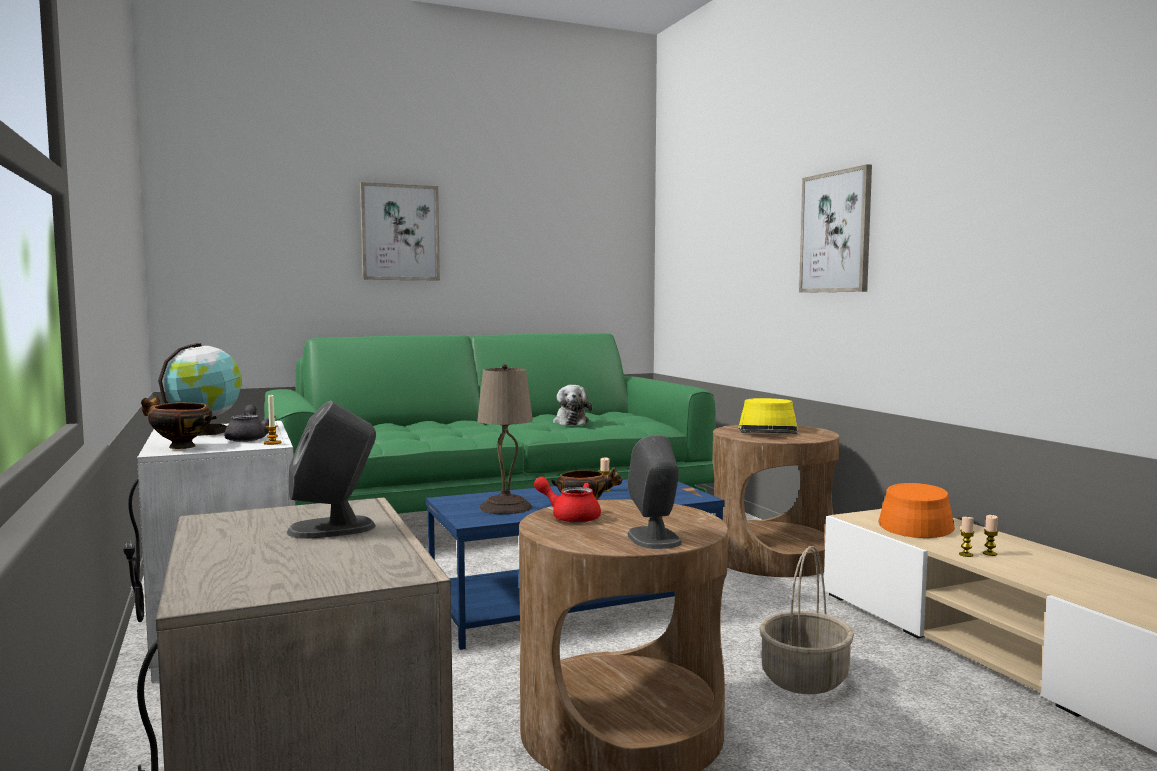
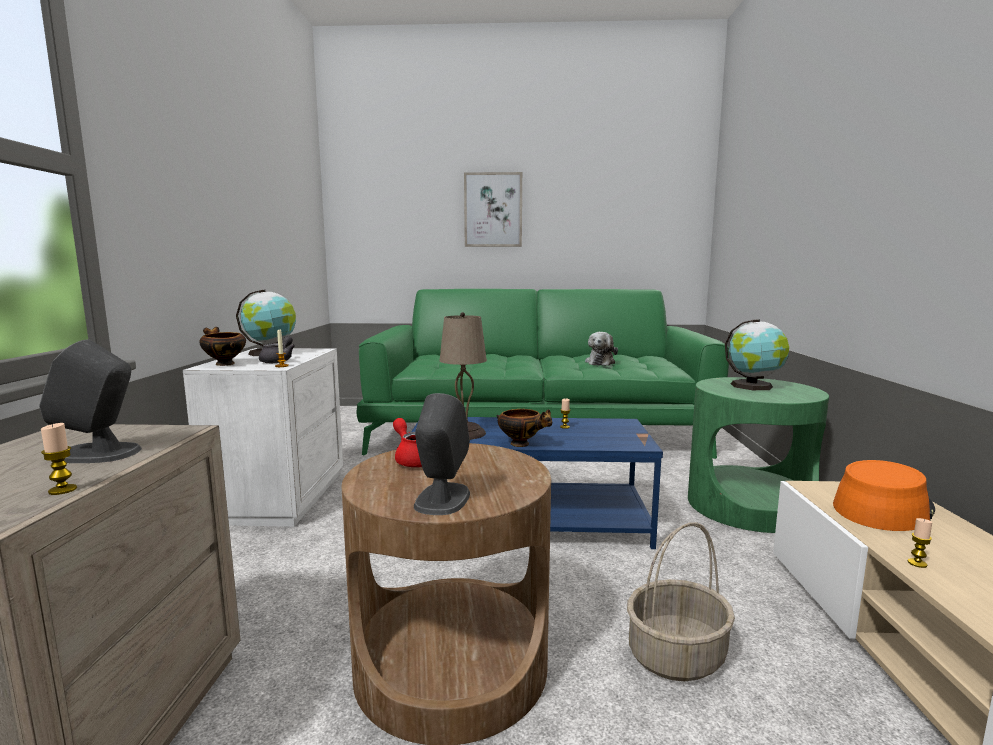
camera: 25 degrees right, 5 degrees up
brown side table [713,425,839,577] -> green side table [688,377,829,533]
yellow hat [738,398,798,434] -> globe [725,319,789,390]
picture [799,164,872,293] -> none
candle [983,515,999,556] -> candle moved to [41,423,77,495]

